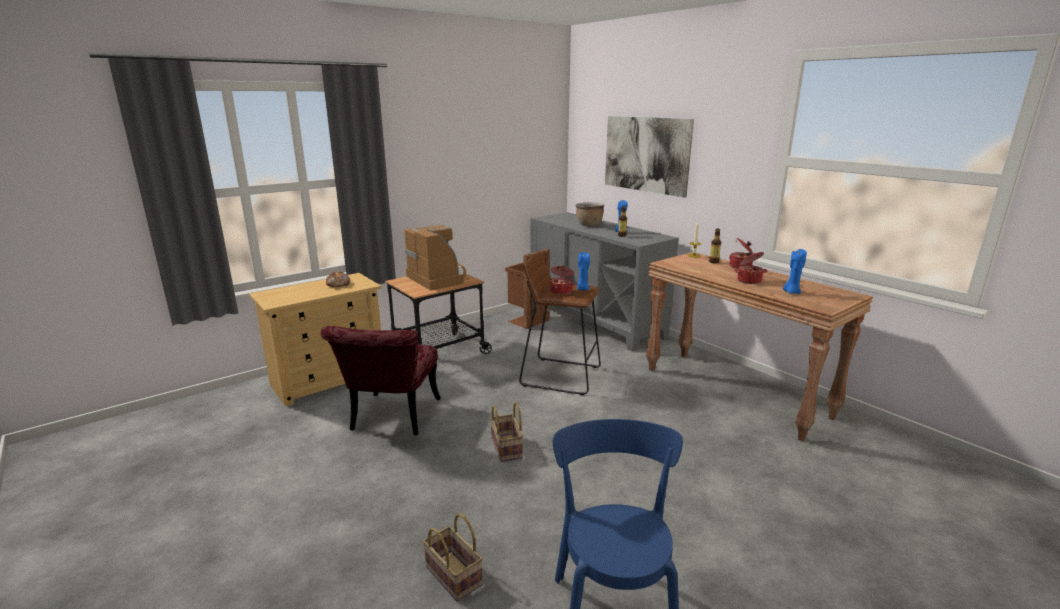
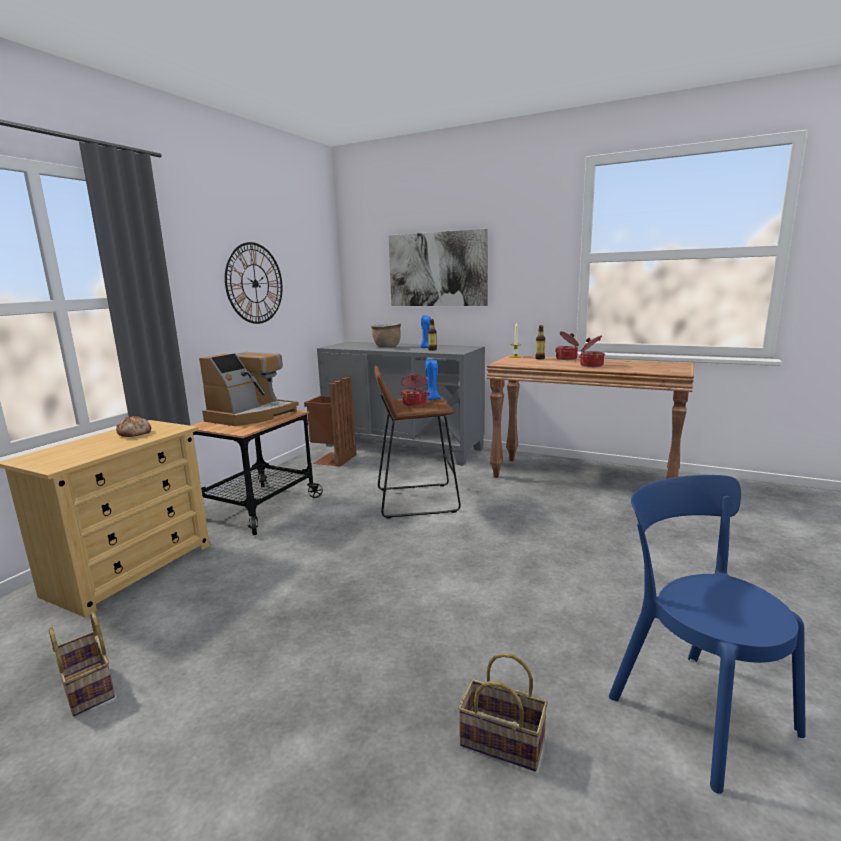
camera: 25 degrees left, 5 degrees down
red chair [320,326,441,436] -> none
coffee machine [404,224,466,291] -> coffee machine turned 90 degrees clockwise [199,352,299,426]
basket [490,402,524,462] -> basket moved to [49,612,115,716]
blue candle [783,249,807,294] -> none
none -> wall clock [225,242,283,324]

